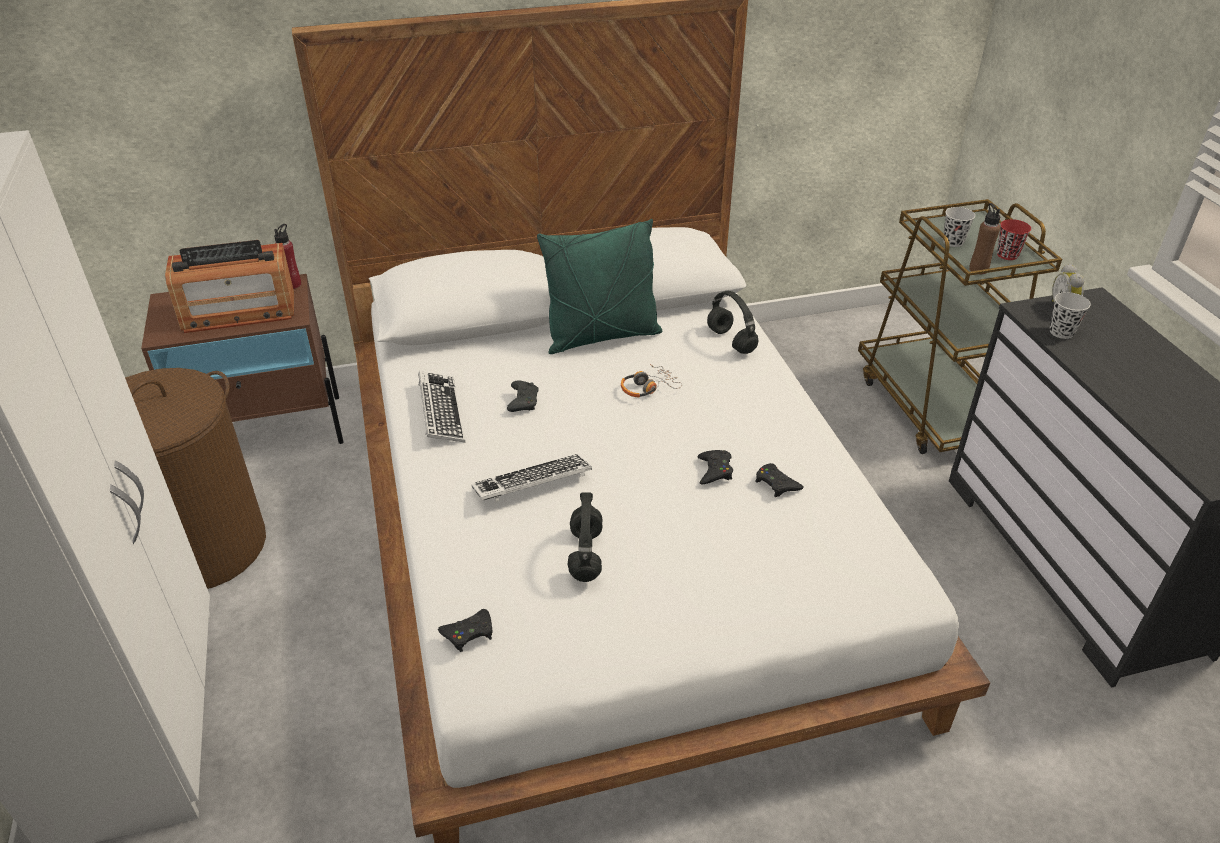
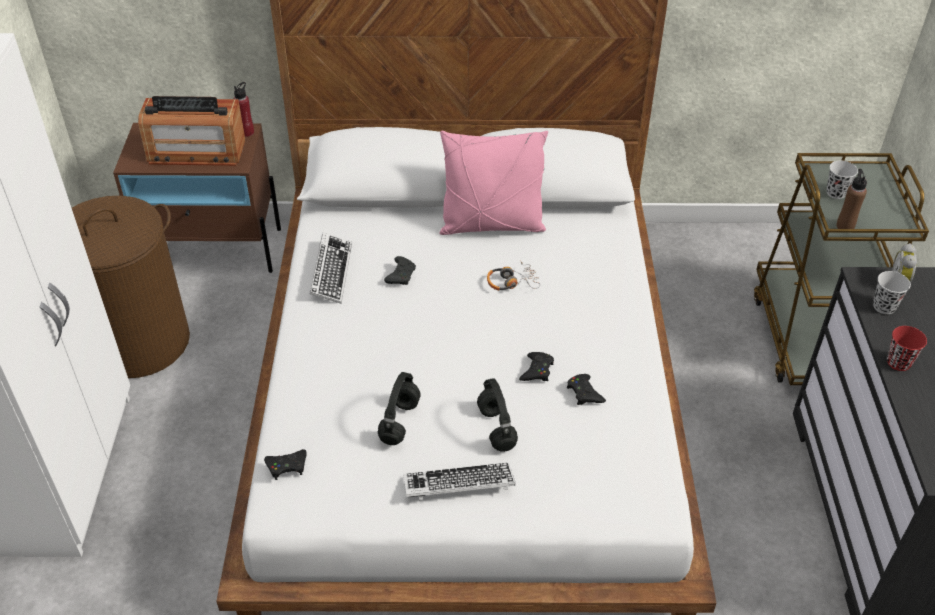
camera: 15 degrees right, 5 degrees up
keyboard [472,454,592,502] -> keyboard moved to [404,463,516,500]
green pillow [537,219,662,354] -> pink pillow [440,131,548,235]
black headphones [707,291,758,354] -> black headphones moved to [477,378,518,452]
red cup [997,219,1031,260] -> red cup moved to [887,326,927,371]

